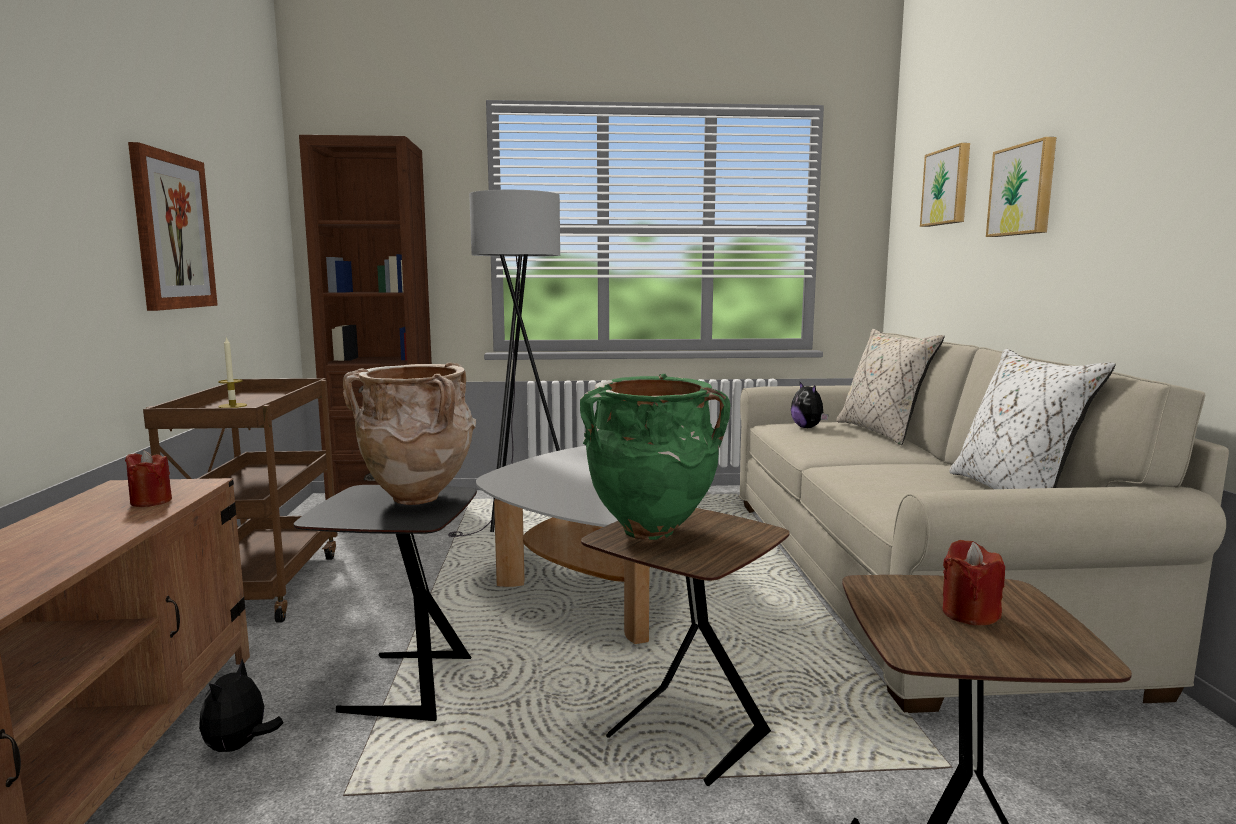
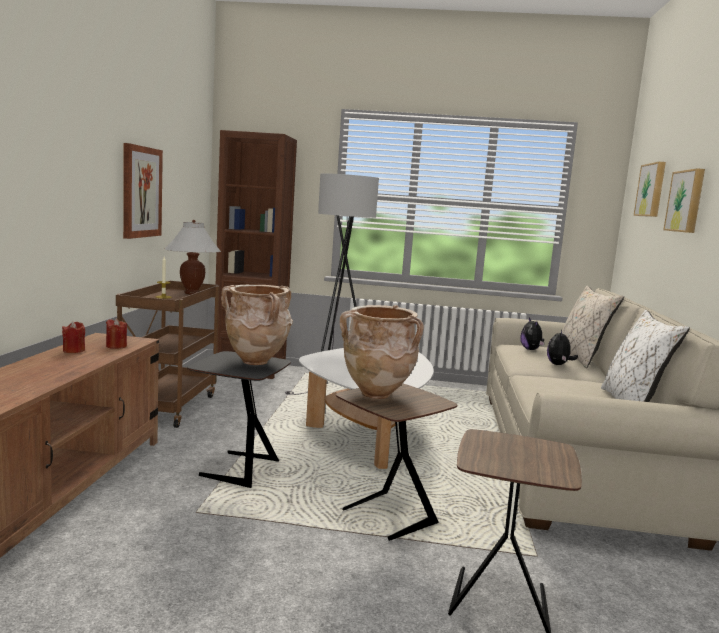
camera: 10 degrees right, 0 degrees up
plush toy [199,659,283,752] -> plush toy moved to [547,330,578,365]
green vase [580,374,730,540] -> beige vase [340,305,424,399]
red candle [943,540,1005,625] -> red candle moved to [62,321,85,353]
none -> white table lamp [165,220,221,294]

